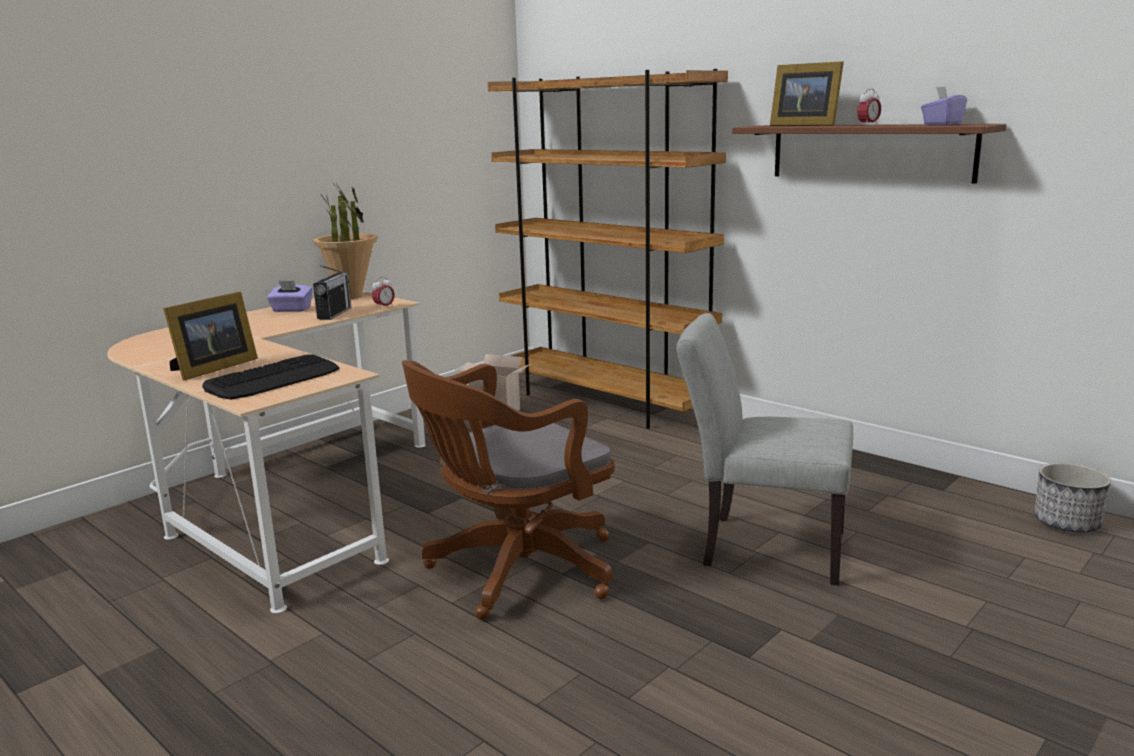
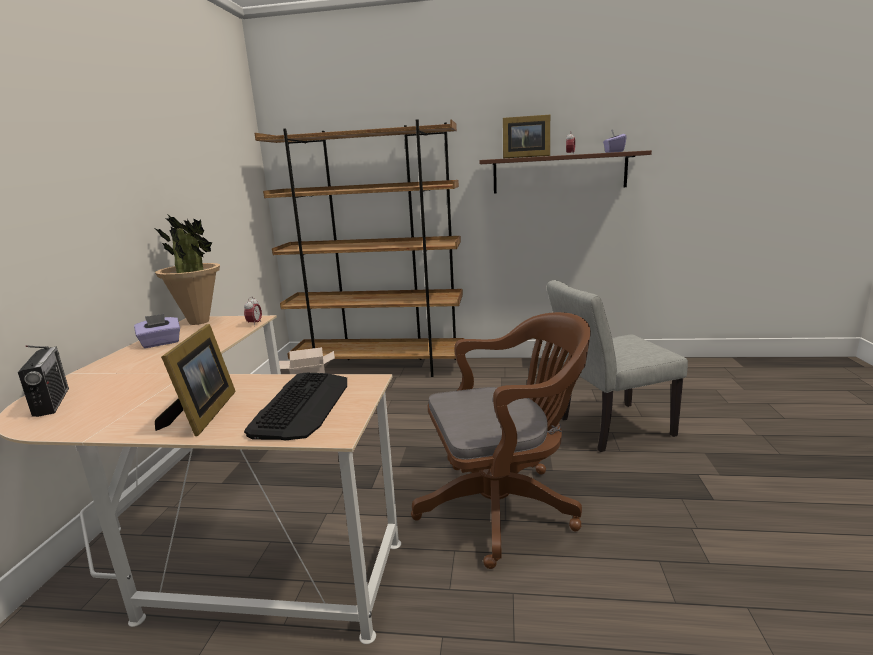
camera: 35 degrees left, 0 degrees up
radio [313,265,351,320] -> radio moved to [18,346,69,417]
brown office chair [402,360,615,620] -> brown office chair turned 120 degrees counterclockwise [411,312,591,569]
planter [1035,463,1111,532] -> none

